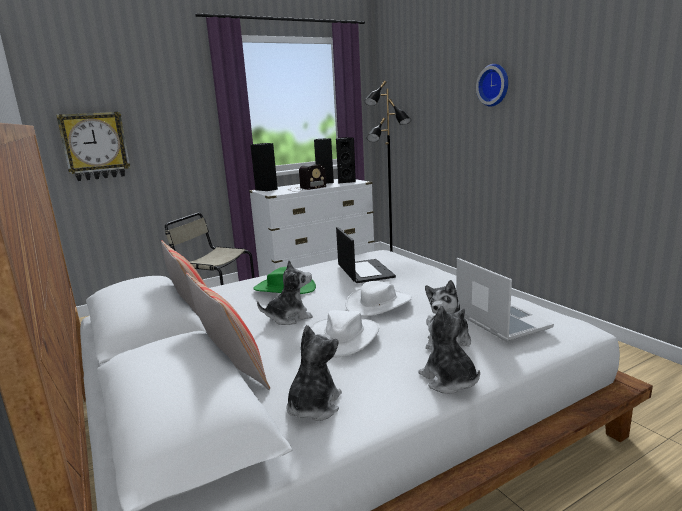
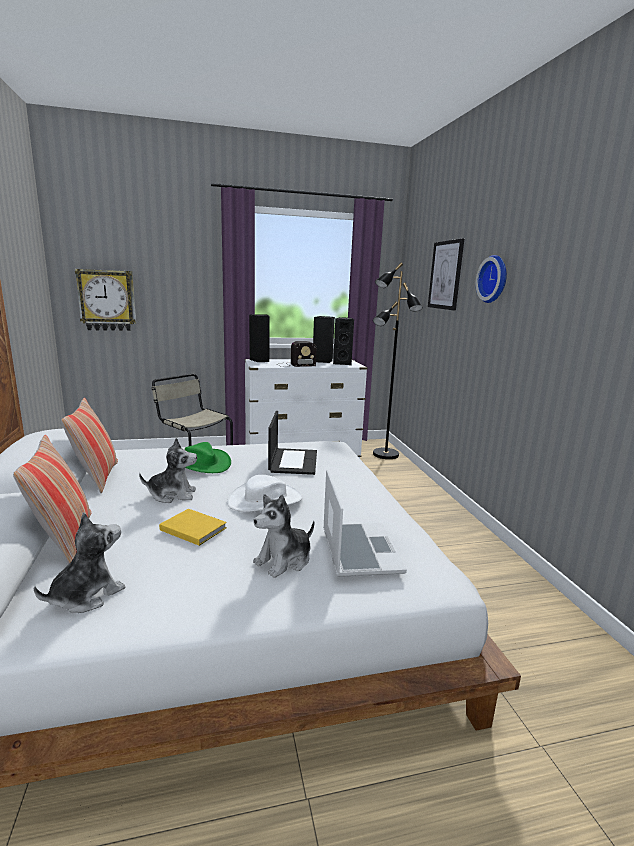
camera: 15 degrees right, 0 degrees up
white hat [310,310,379,357] -> yellow book [159,509,227,546]
plush toy [418,306,480,394] -> none
none -> picture [428,238,464,311]

